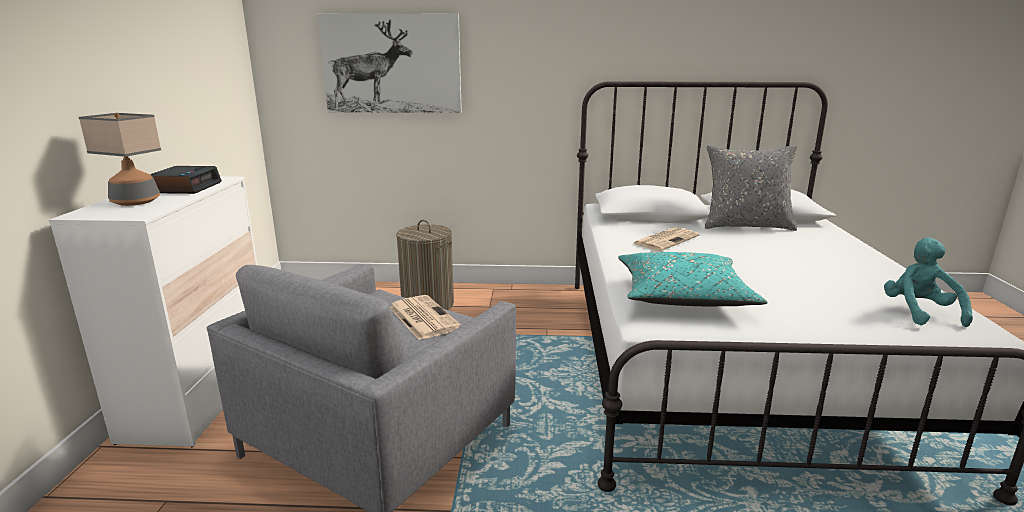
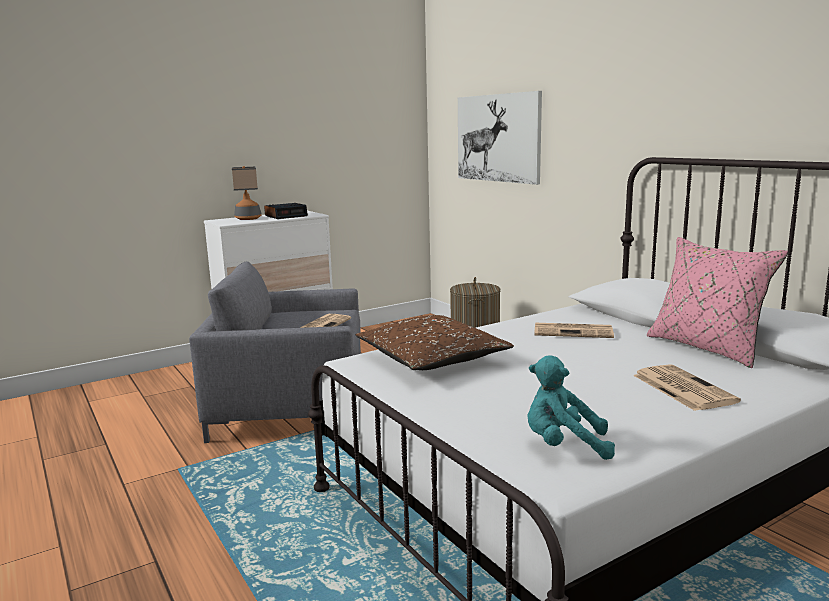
camera: 55 degrees right, 5 degrees down
turquoise pillow [618,252,767,306] -> brown pillow [355,315,514,370]
grey pillow [705,145,797,231] -> pink pillow [647,237,788,368]
turquoise plush toy [884,237,973,327] -> turquoise plush toy turned 135 degrees counterclockwise [528,356,615,460]
none -> newspaper [633,364,741,411]

